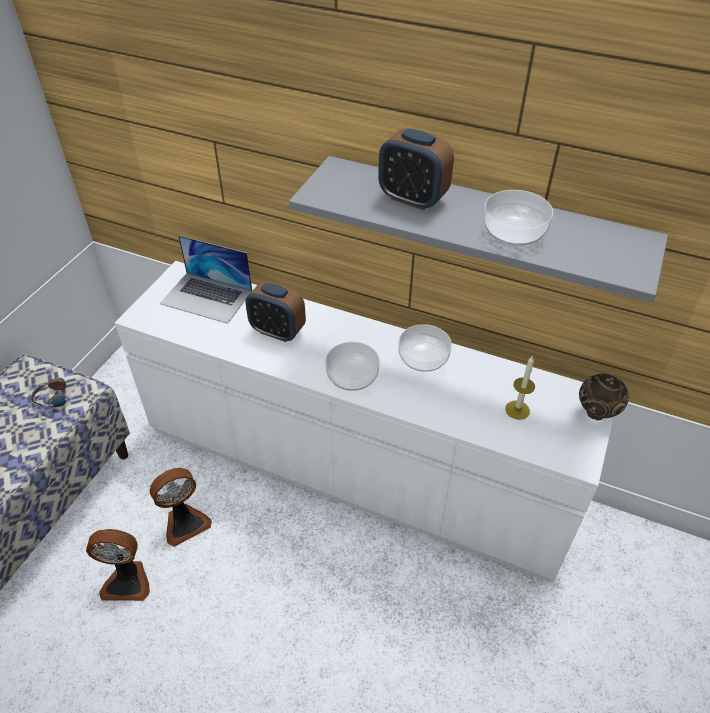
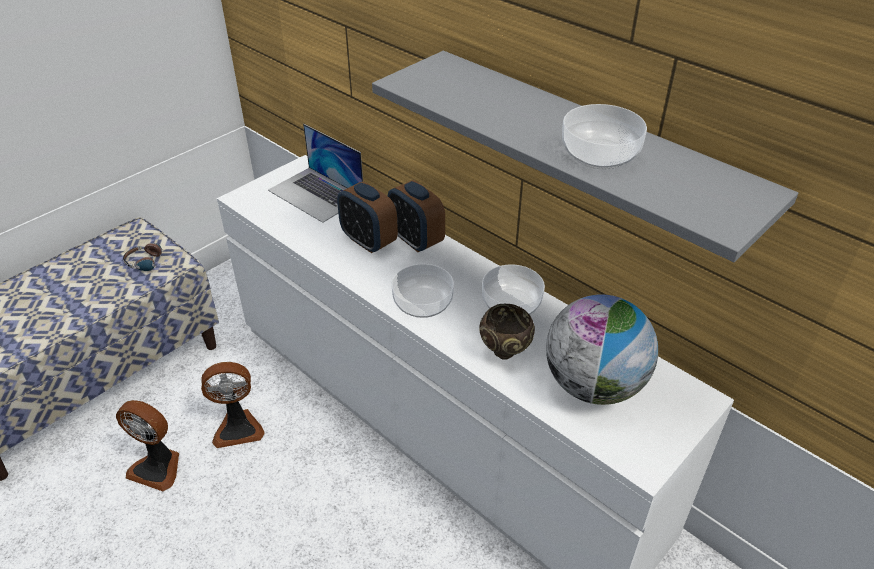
camera: 20 degrees right, 5 degrees down
alarm clock [378,128,454,210] -> alarm clock moved to [388,180,445,252]
candle [505,355,535,420] -> globe [546,294,658,405]
brown bowl [579,374,629,420] -> brown bowl moved to [479,304,535,360]

